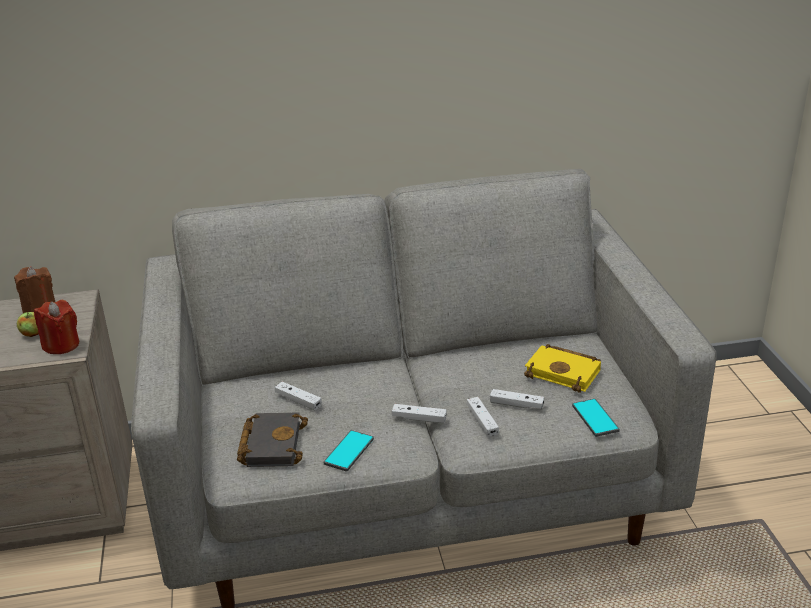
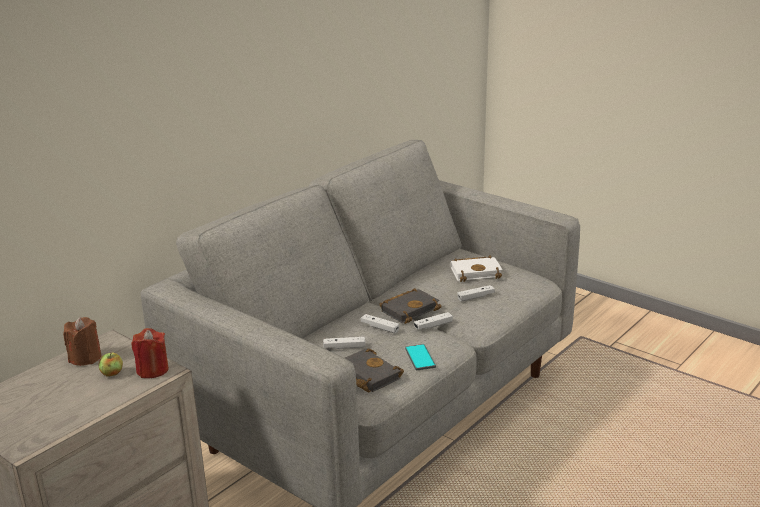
camera: 40 degrees left, 5 degrees down
white game controller [467,397,499,437] -> white game controller moved to [361,314,399,334]
yellow book [524,344,601,393] -> white book [451,256,503,282]
phone [572,399,620,437] -> none
none -> black book [379,288,441,324]

